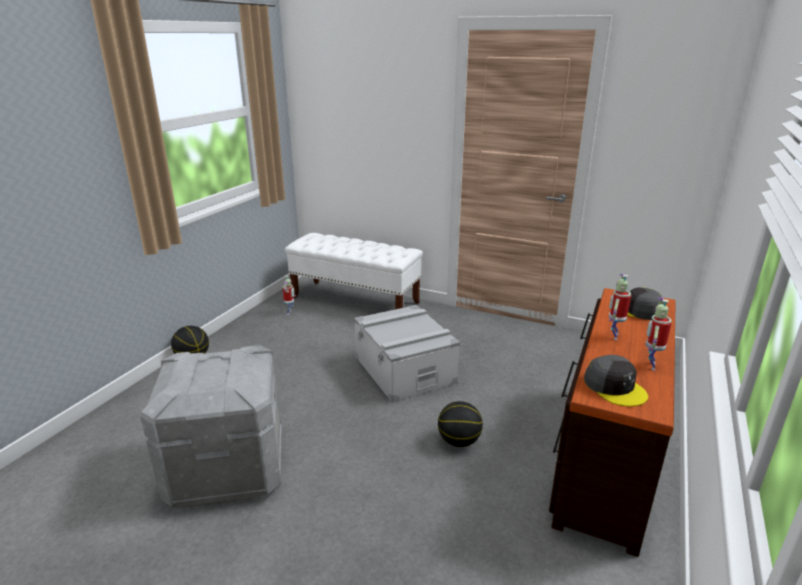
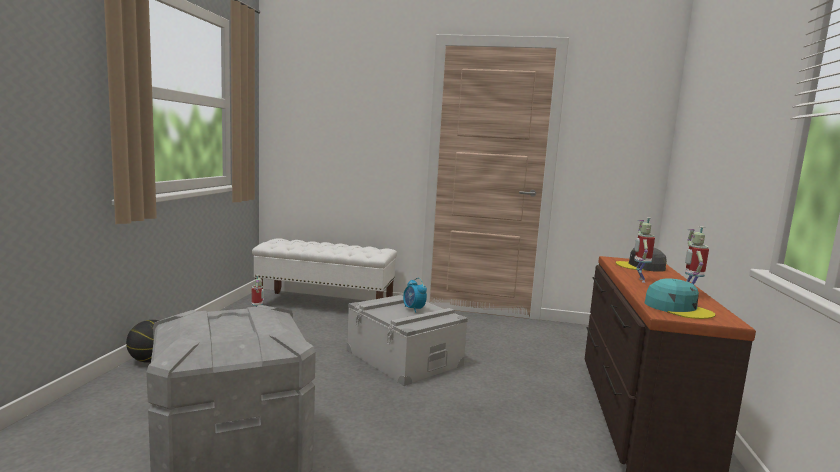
camera: 15 degrees left, 15 degrees down
basketball [438,401,483,447] -> none
grey cap [584,355,648,407] -> turquoise cap [645,278,715,319]
none -> alarm clock [403,278,427,313]

